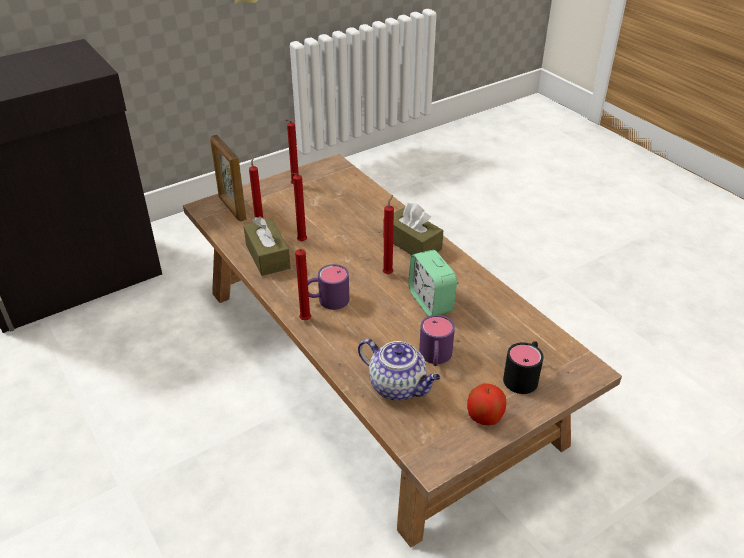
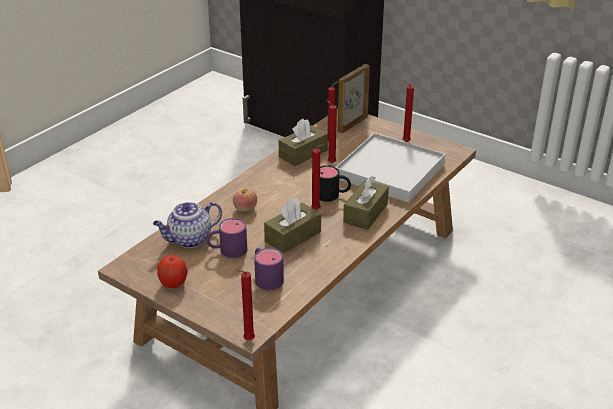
camera: 70 degrees right, 5 degrees down
red candle [295,249,311,320] -> red candle moved to [236,269,255,340]
purple mug [308,264,349,310] -> purple mug moved to [254,248,284,290]
teapot [358,339,441,401] -> teapot turned 45 degrees clockwise [153,202,222,248]
alarm clock [408,250,457,316] -> brown tissue box [264,198,321,254]
black mug [503,341,543,394] -> black mug moved to [320,165,351,201]
none -> apple [233,188,257,212]
none -> white tray [336,133,445,203]

